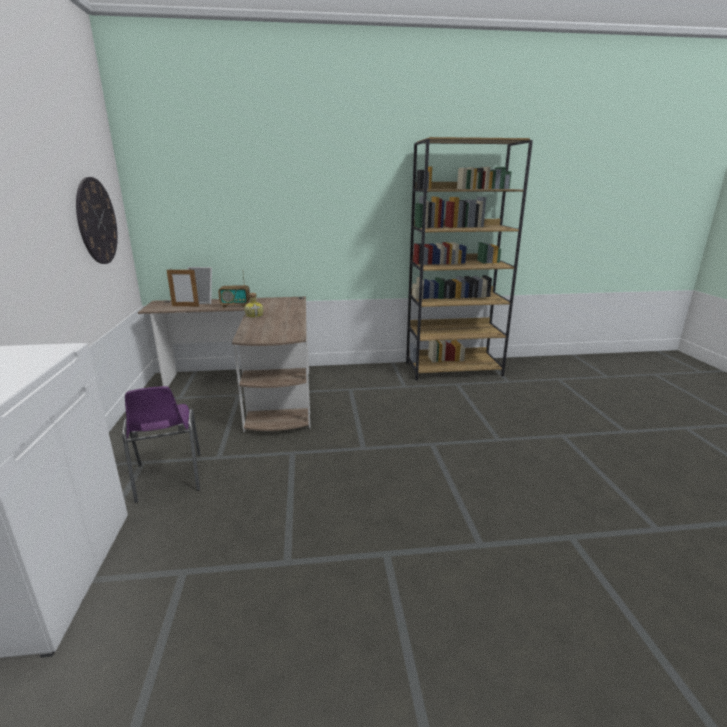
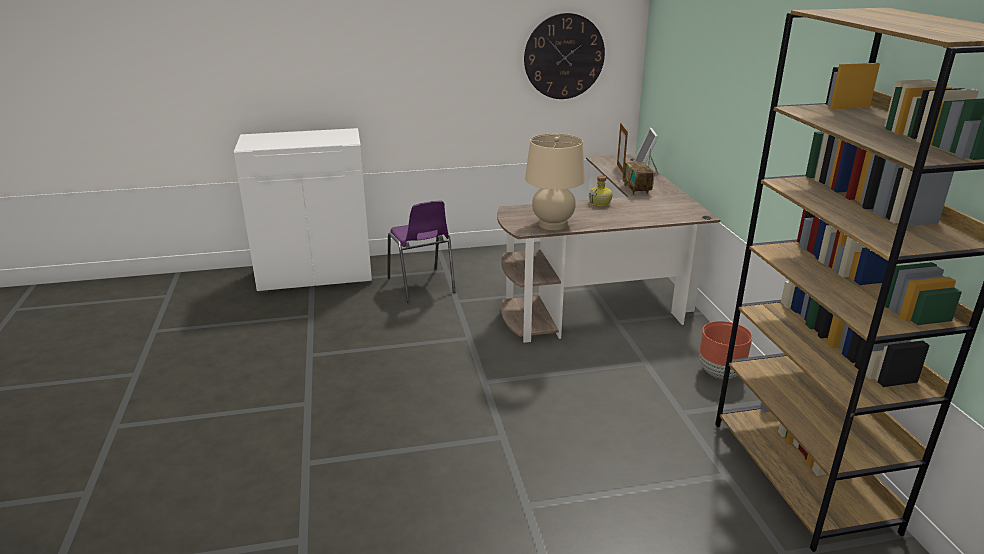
camera: 85 degrees right, 5 degrees up
purple chair [122,386,201,503] -> purple chair turned 90 degrees counterclockwise [387,201,456,302]
none -> beige table lamp [525,134,585,230]
none -> brown planter [699,321,752,379]

